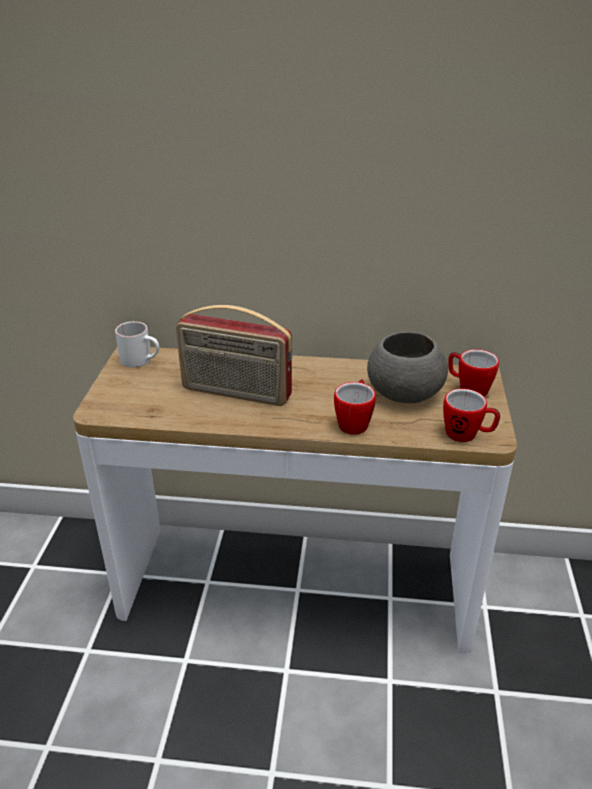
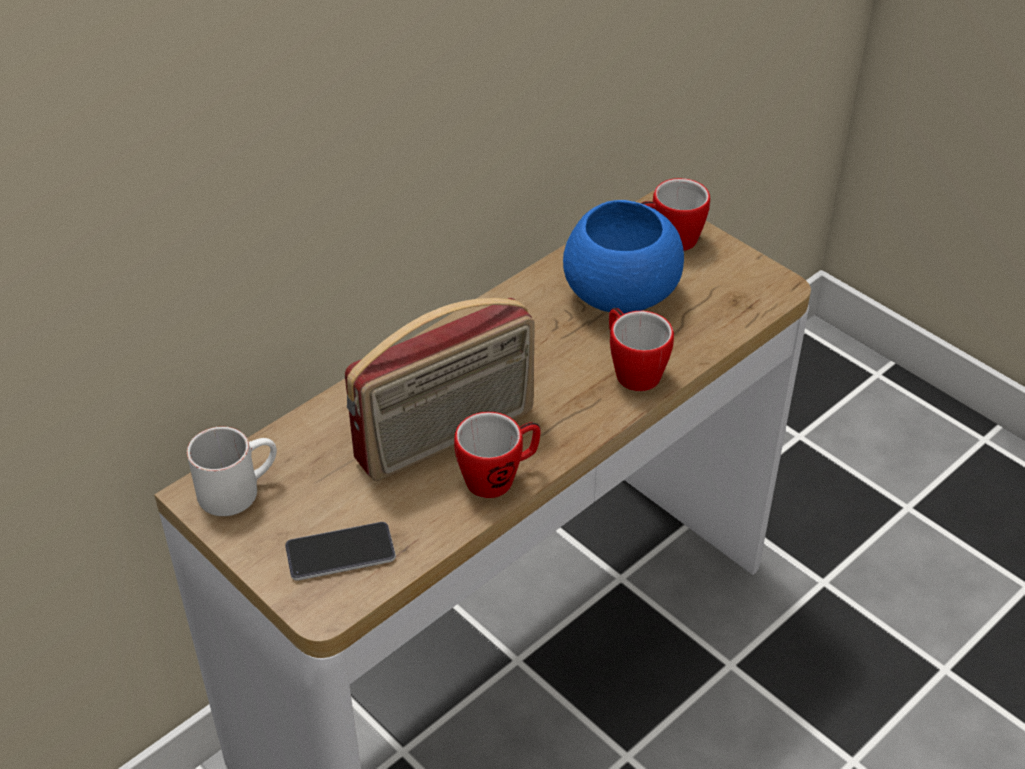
camera: 50 degrees left, 10 degrees up
grey bowl [367,332,448,403] -> blue bowl [563,200,684,314]
mug [443,389,500,442] -> mug moved to [454,412,541,498]
none -> phone [285,522,396,581]

